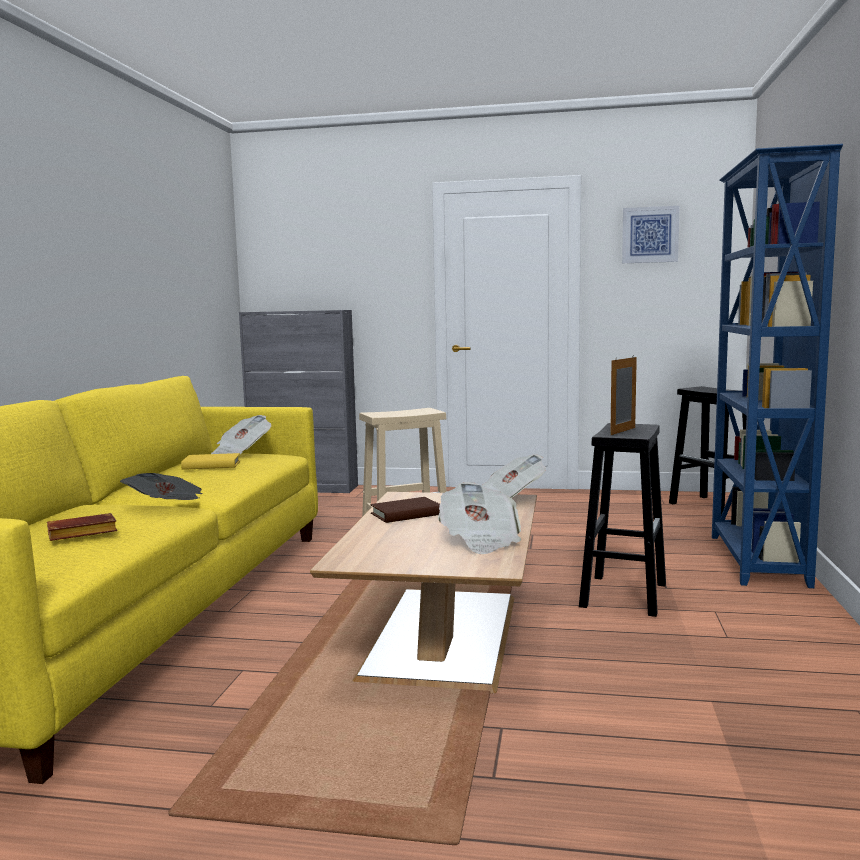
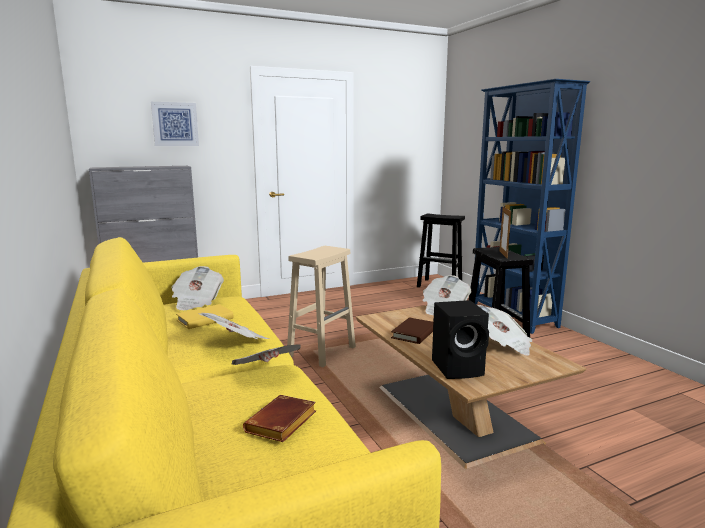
camera: 35 degrees left, 5 degrees up
picture [622,206,680,263] -> picture moved to [151,102,199,146]
none -> newspaper [199,313,270,339]
none -> black speaker [432,300,489,379]

